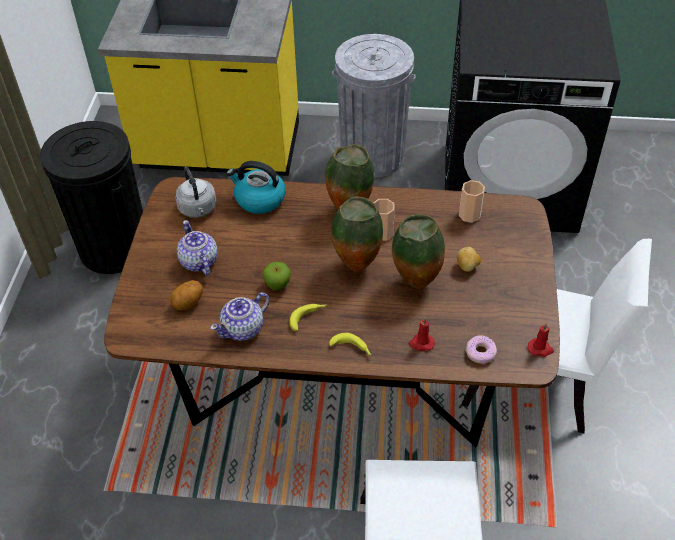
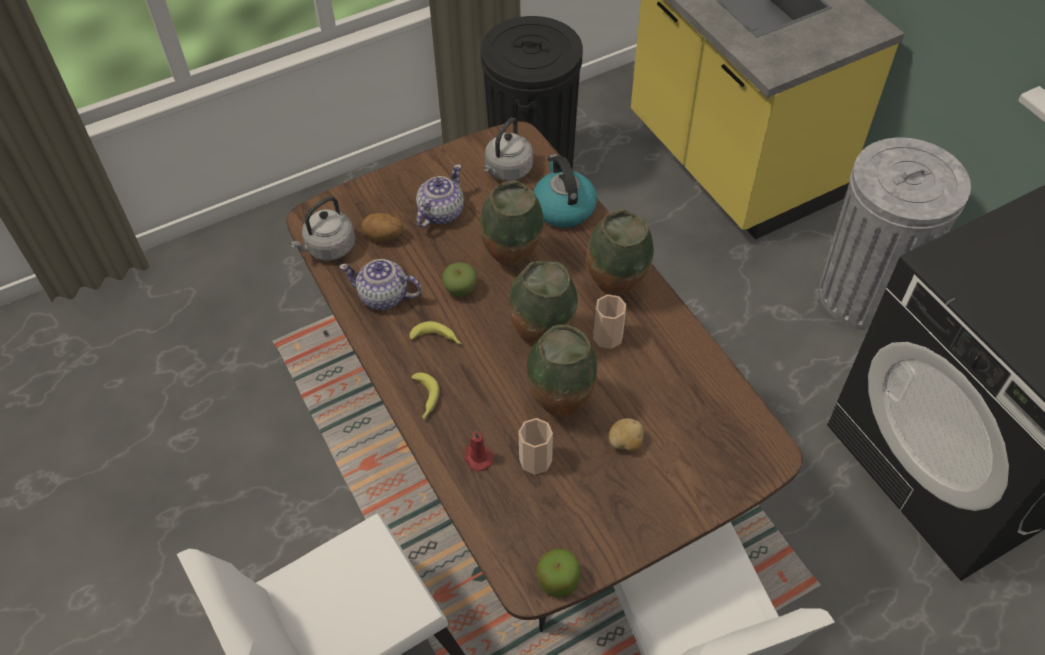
camera: 55 degrees right, 5 degrees up
cup [459,180,485,223] -> cup moved to [519,418,553,475]
donut [466,336,497,364] -> none
red candle [528,323,554,357] -> apple [537,549,580,597]
none -> grey kettle [290,196,355,261]
none -> vase [480,180,544,266]

